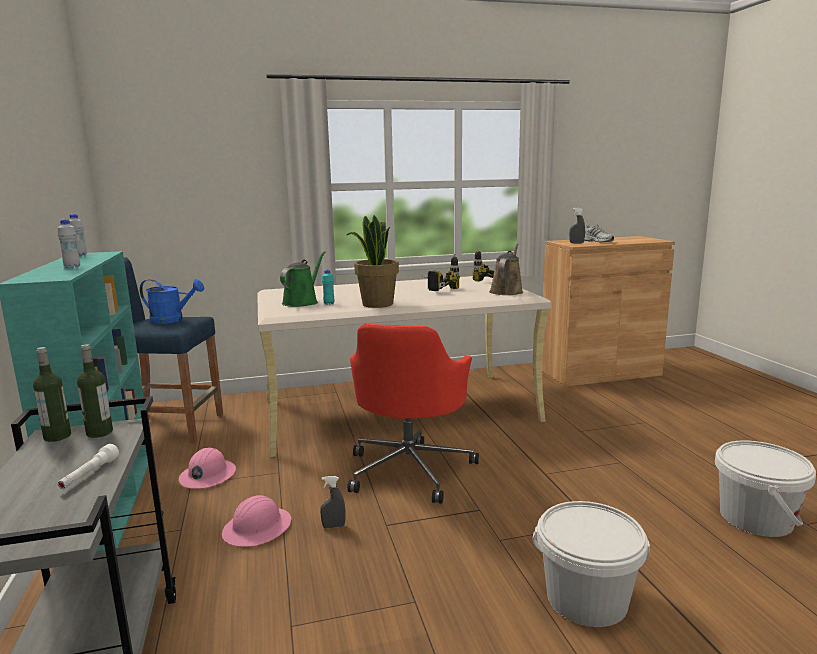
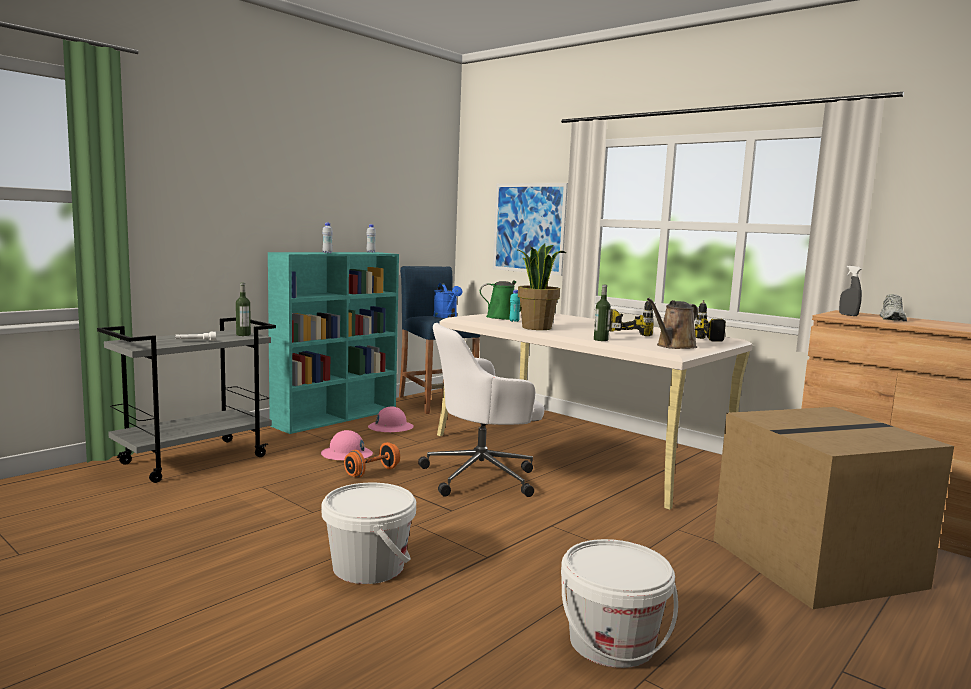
camera: 55 degrees right, 5 degrees down
bottle [33,347,71,442] -> bottle moved to [594,285,611,341]
grey spray bottle [320,476,346,528] -> orange dumbbell [344,442,400,478]
red office chair [347,324,479,504] -> white office chair [418,323,545,497]
brown watering can [489,243,523,295] -> brown watering can turned 150 degrees clockwise [647,298,698,349]
none -> picture [493,183,568,276]
none -> cardboard box [714,407,954,609]

